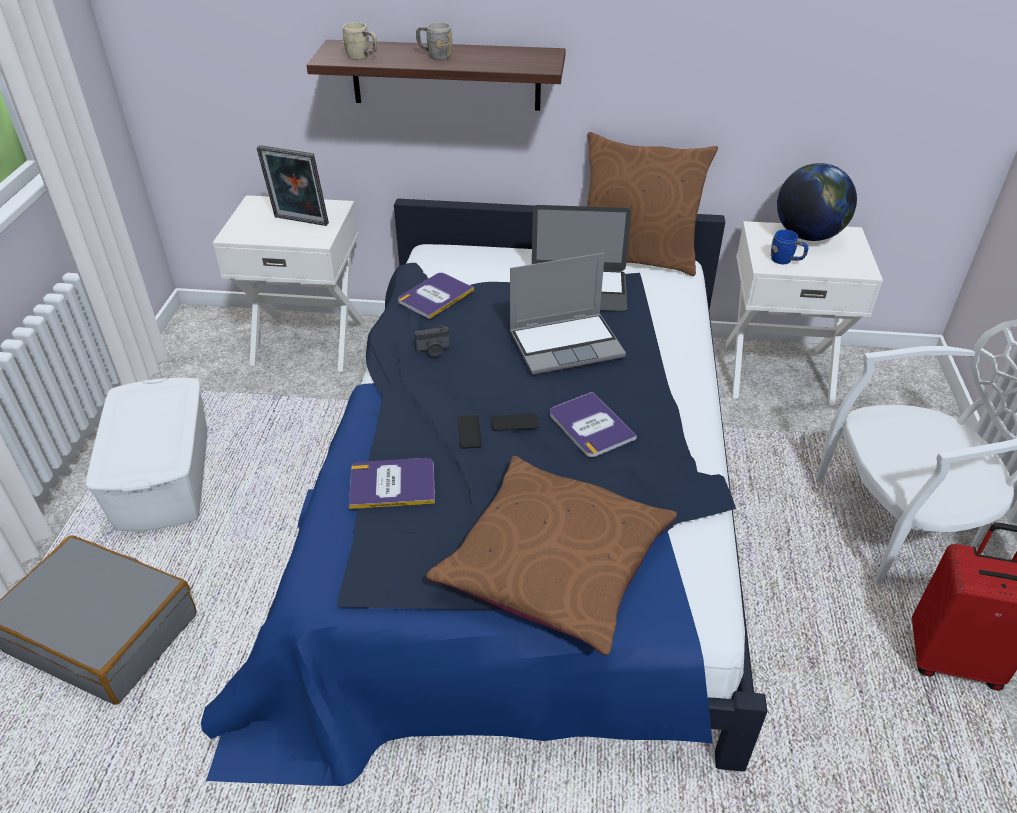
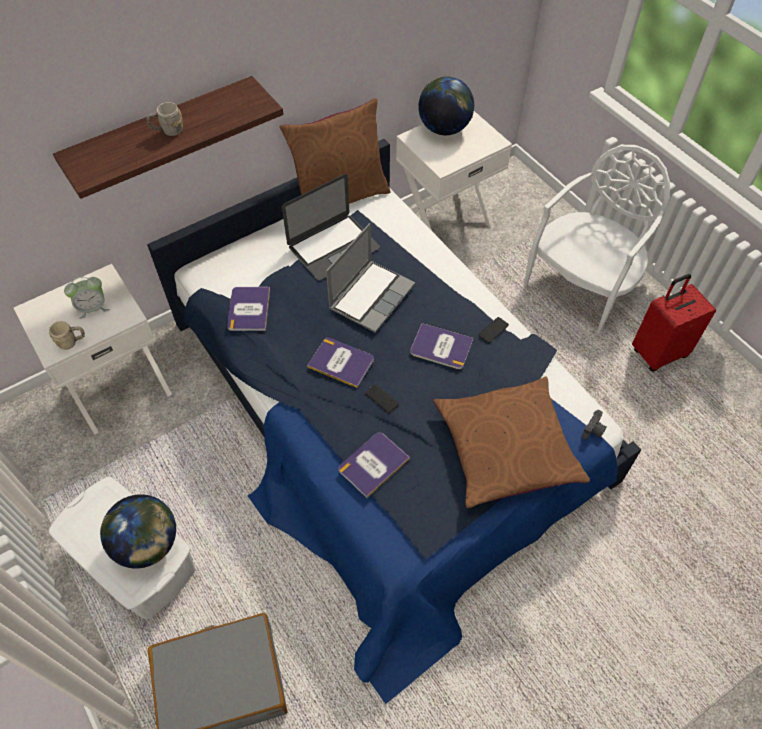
camera: 40 degrees left, 15 degrees up
picture frame [257,145,329,226] -> alarm clock [64,277,110,319]
beige mug [343,22,377,60] -> beige mug moved to [49,321,85,350]
camera [415,325,450,357] -> camera moved to [582,410,607,440]
phone [491,413,539,431] -> phone moved to [479,317,509,343]
blue mug [771,230,808,264] -> none
none -> globe [100,495,176,569]
none -> book [307,338,374,388]

